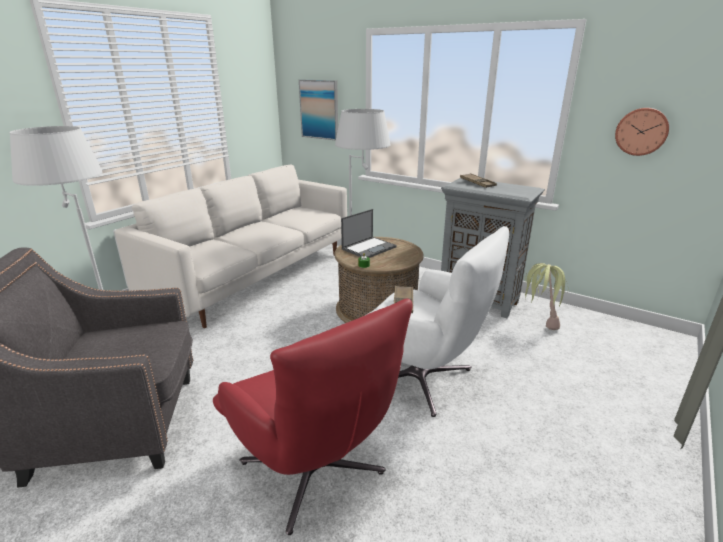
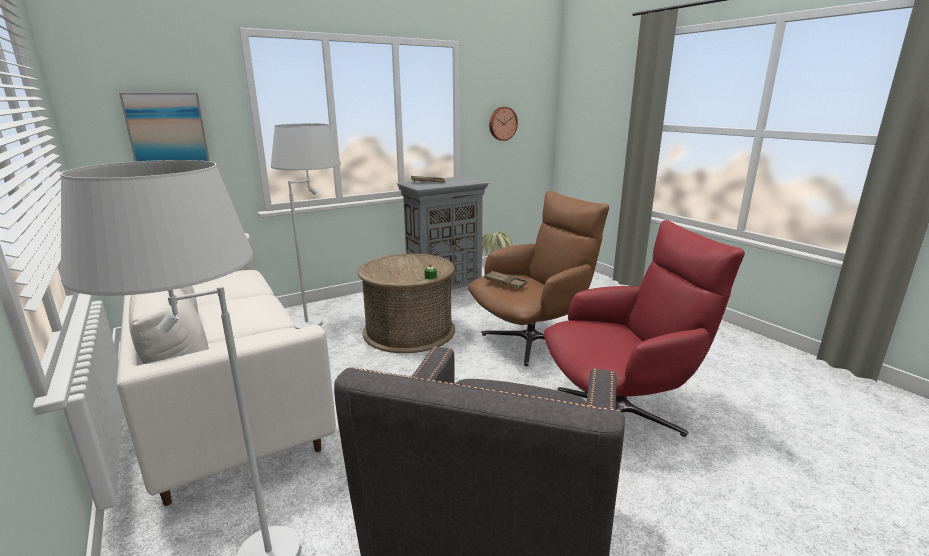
camera: 65 degrees left, 5 degrees down
laptop [341,209,397,258] -> none
white armchair [366,226,509,417] -> brown armchair [468,191,609,366]

